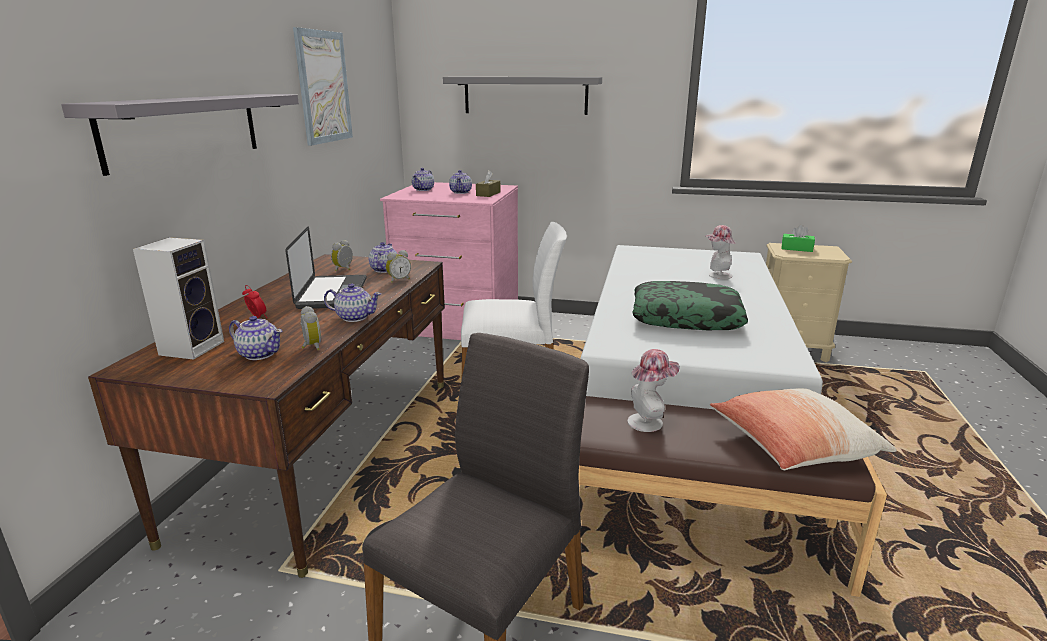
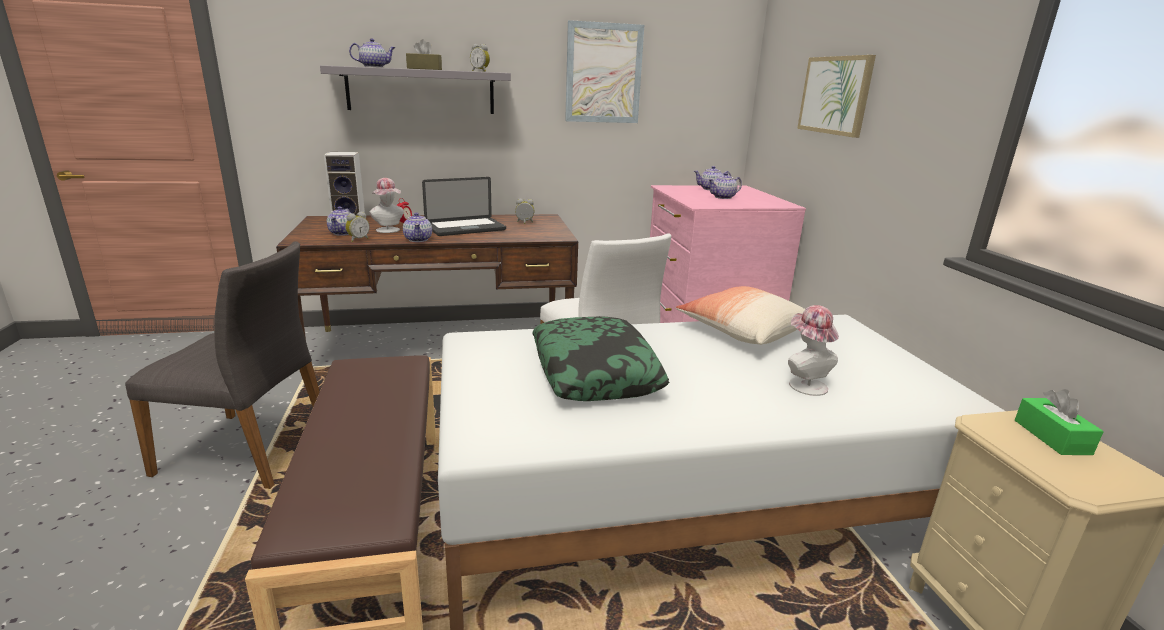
camera: 65 degrees right, 0 degrees up
teapot [368,242,397,273] -> teapot moved to [349,38,395,68]
alarm clock [386,250,411,283] -> alarm clock moved to [470,44,490,72]
grey shelf [443,77,602,115] -> picture [797,55,876,138]
brown tissue box [476,170,500,197] -> brown tissue box moved to [406,39,442,70]
hat [628,349,680,432] -> hat moved to [369,178,404,233]
pillow [710,388,897,470] -> pillow moved to [676,286,805,345]

